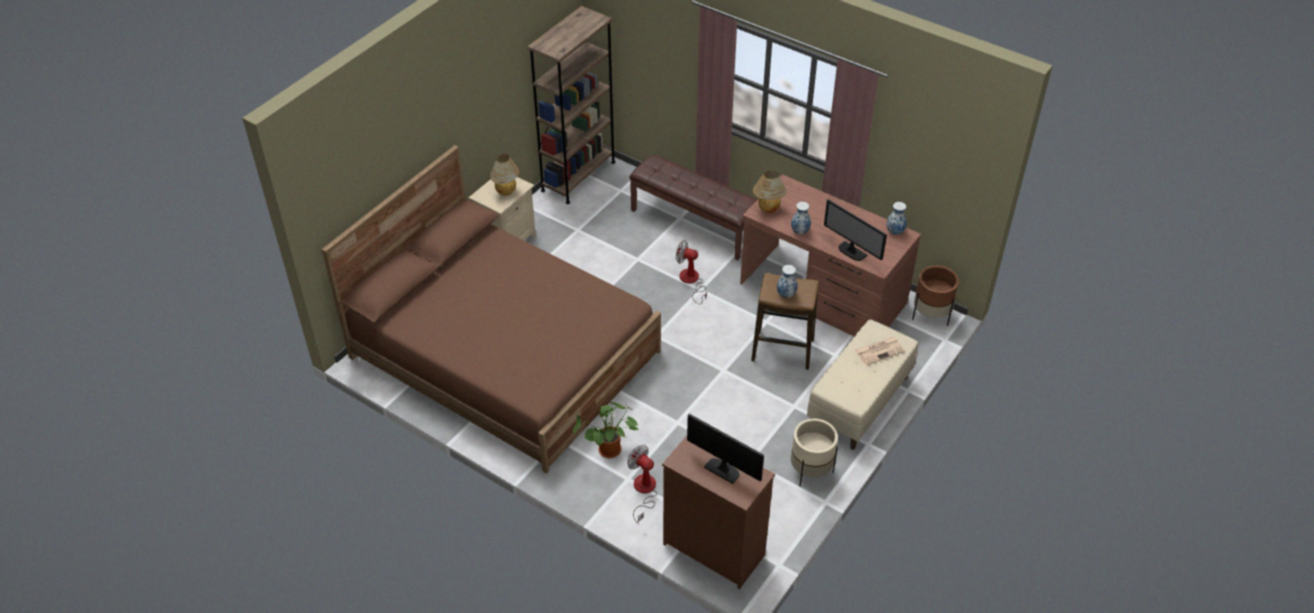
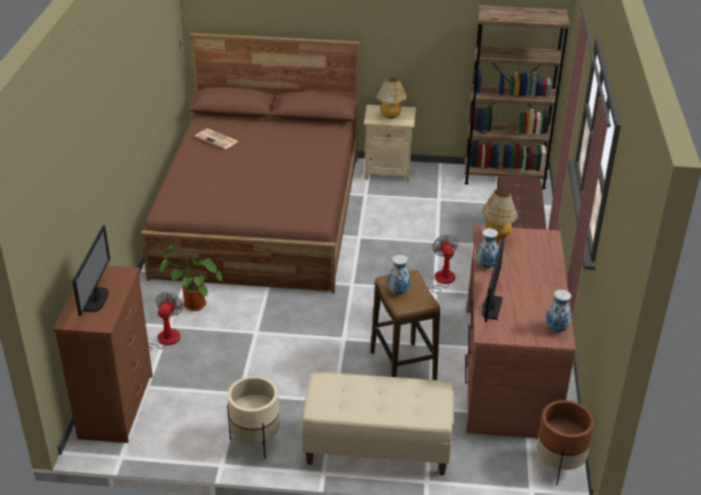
camera: 60 degrees right, 10 degrees down
newspaper [855,337,905,365] -> newspaper moved to [195,129,239,149]

